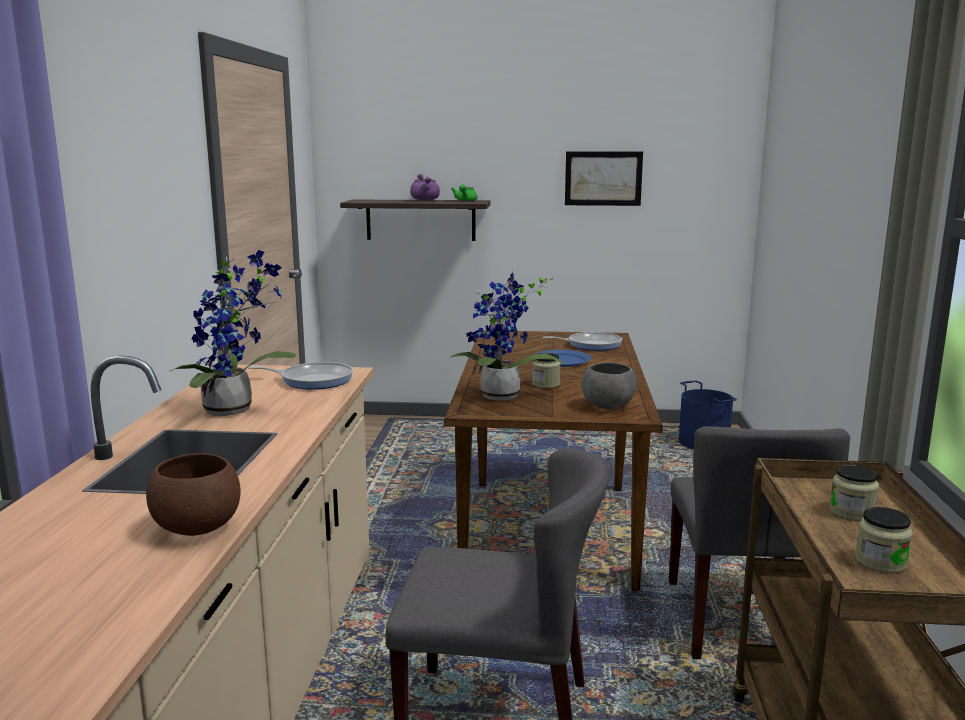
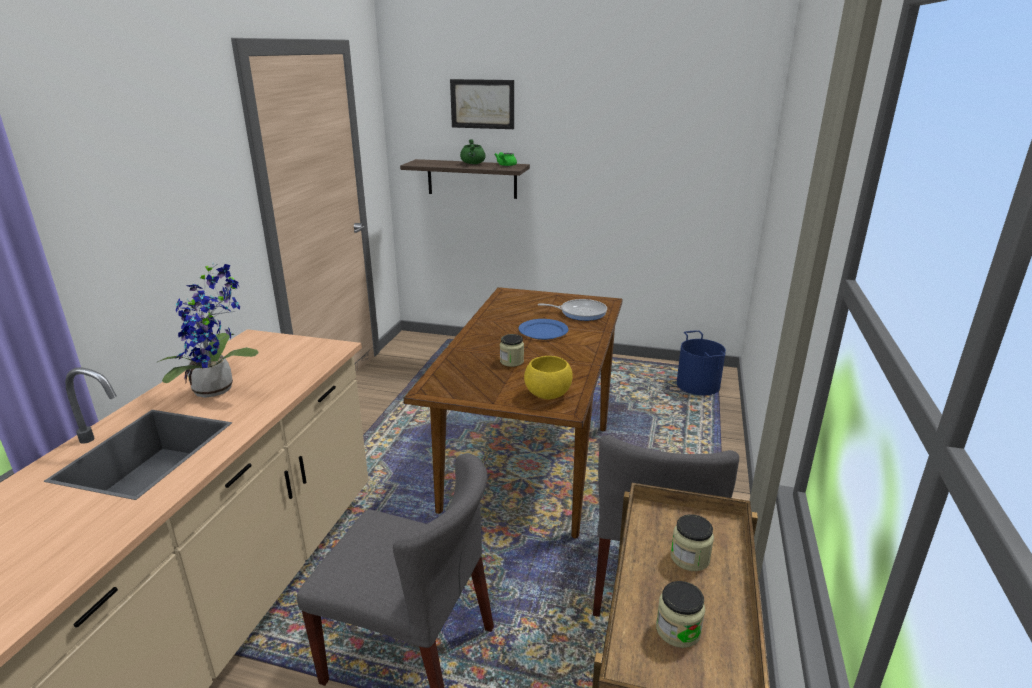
camera: 10 degrees right, 10 degrees up
brown bowl [146,453,241,536] -> none
frying pan [248,362,353,390] -> none
purple cooking pot [410,174,440,201] -> green cooking pot [460,139,486,164]
potted plant [451,272,565,401] -> none
picture [565,151,643,206] -> picture moved to [450,79,514,129]
grey bowl [581,362,637,410] -> yellow bowl [524,356,573,399]

